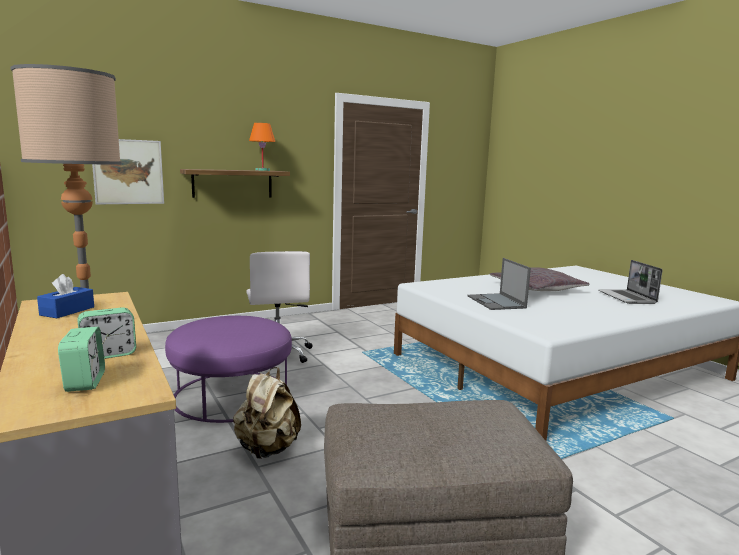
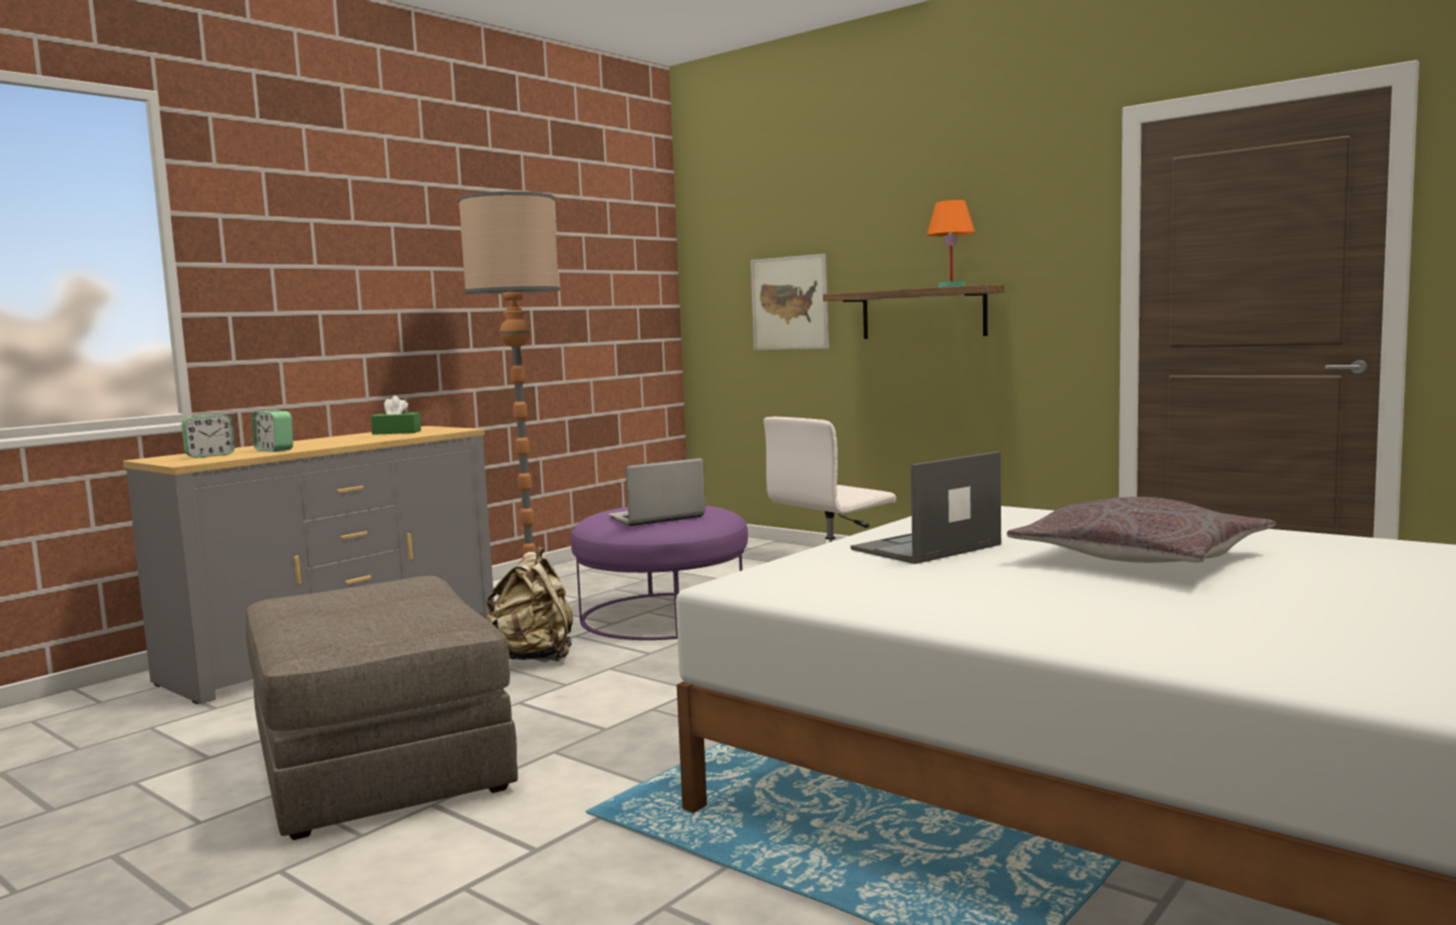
camera: 70 degrees right, 5 degrees down
blue tissue box [37,274,94,318] -> green tissue box [371,396,421,435]
laptop [598,260,663,304] -> laptop moved to [607,458,705,526]

